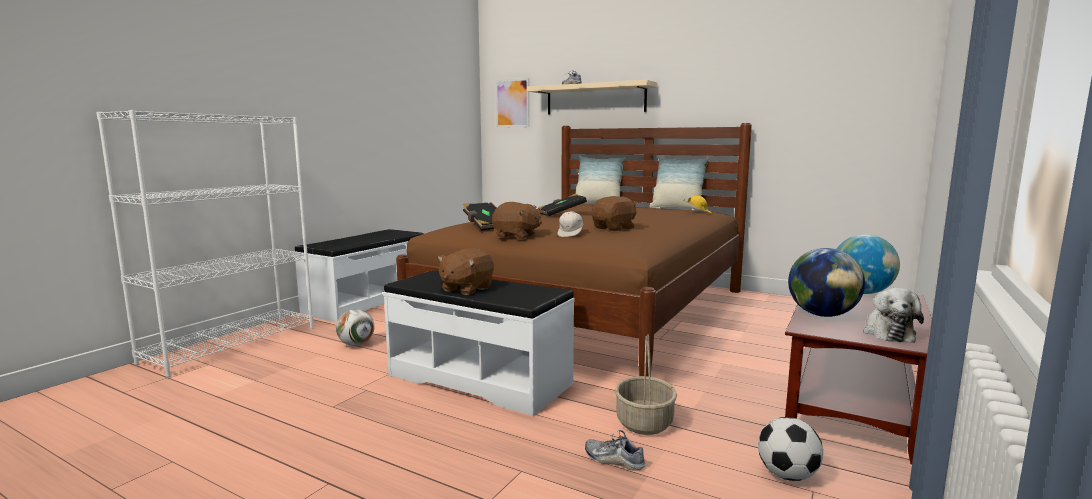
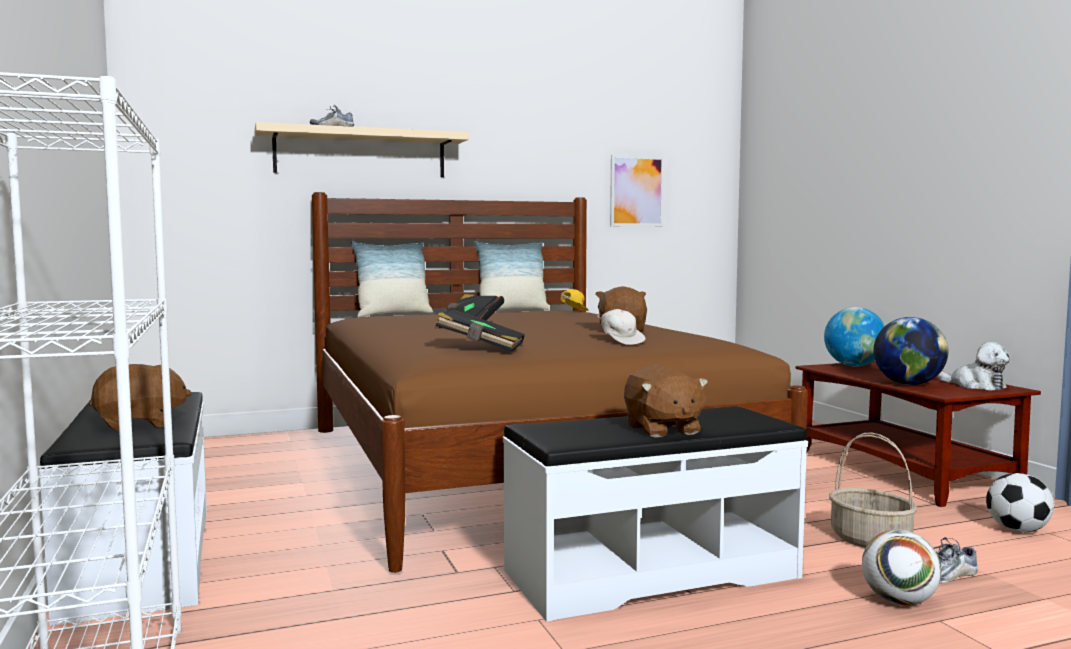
camera: 50 degrees left, 5 degrees down
football [336,309,375,346] -> football moved to [862,529,941,605]
brown plush toy [492,202,542,239] -> brown plush toy moved to [89,364,192,432]
picture [495,78,529,128] -> picture moved to [610,155,665,227]

